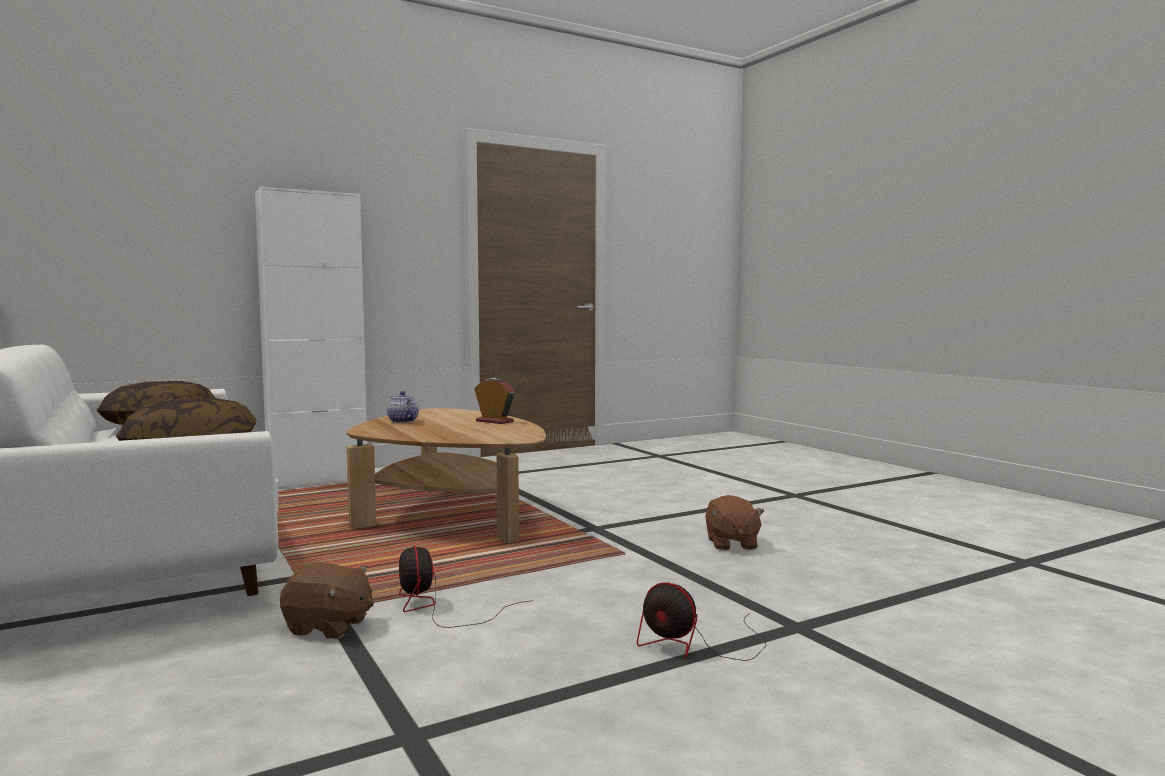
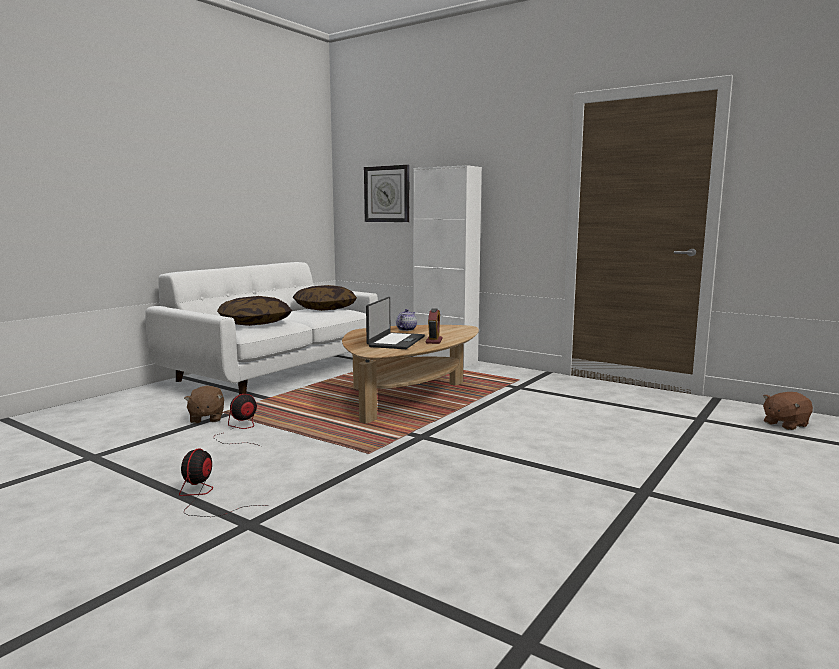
camera: 65 degrees right, 5 degrees up
brown plush toy [705,495,765,550] -> brown plush toy moved to [763,392,813,430]
none -> wall clock [364,165,409,222]
none -> laptop [366,297,425,349]

